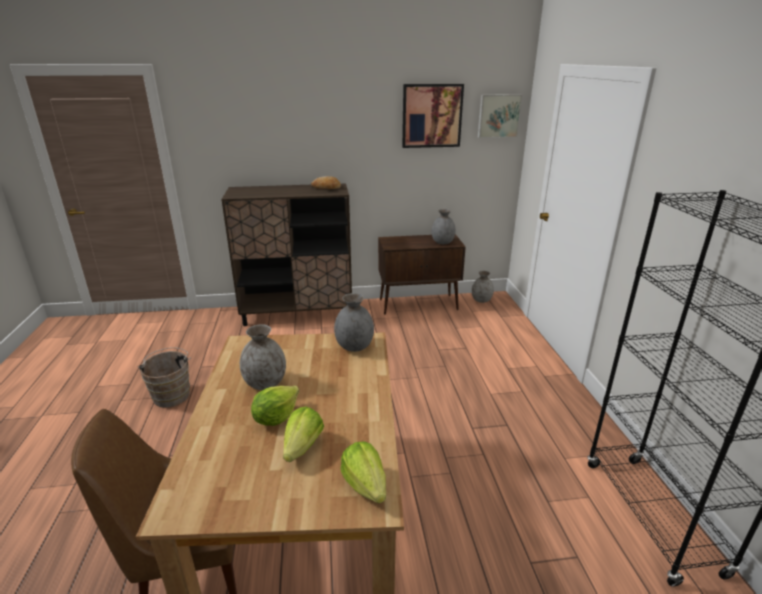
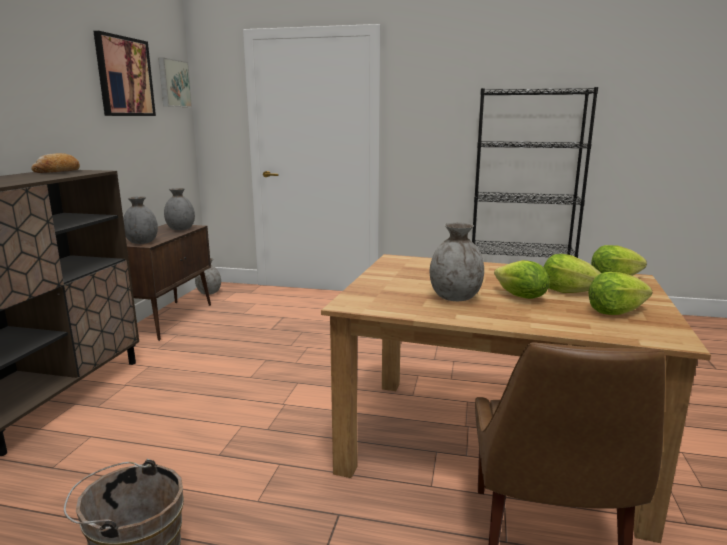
camera: 70 degrees left, 10 degrees down
grey vase [334,293,374,352] -> grey vase moved to [123,196,158,244]
none -> lettuce [588,272,652,315]

